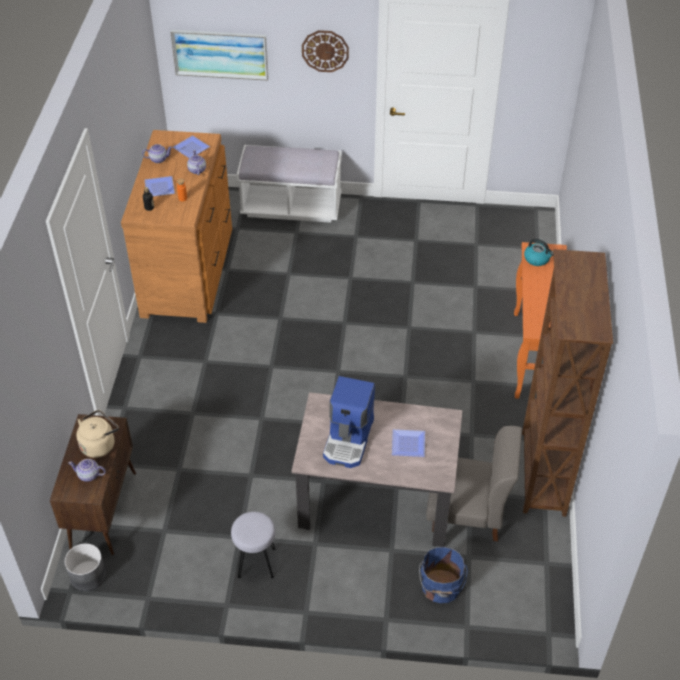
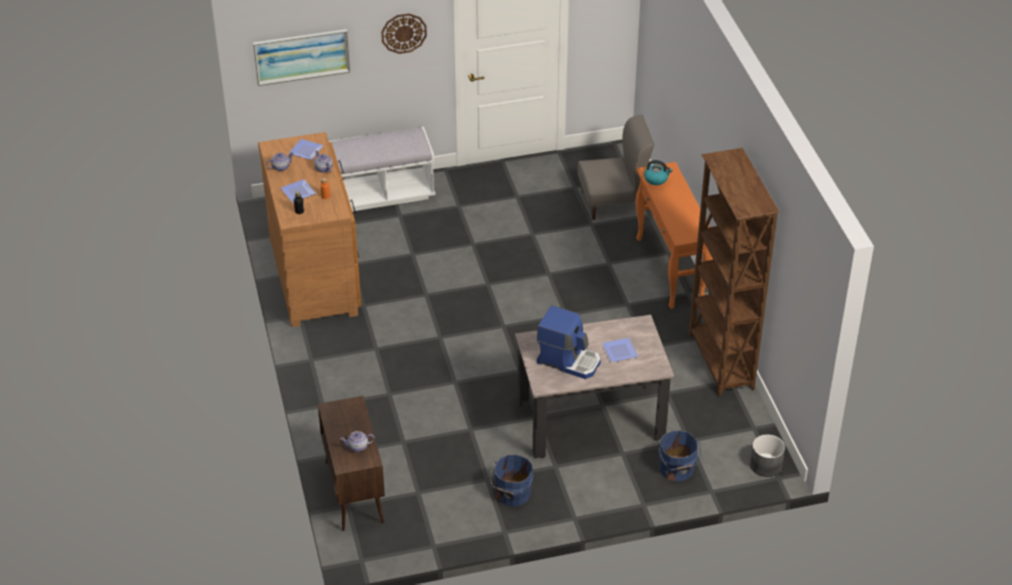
camera: 20 degrees left, 5 degrees down
grey planter [64,543,106,591] -> grey planter moved to [750,434,785,477]
beige kettle [76,410,119,458] -> none
grey stool [231,512,276,578] -> blue bucket [490,454,533,506]
coffee machine [323,376,375,468] -> coffee machine turned 60 degrees counterclockwise [537,305,601,379]
grey chair [426,426,522,541] -> grey chair moved to [577,115,654,220]

